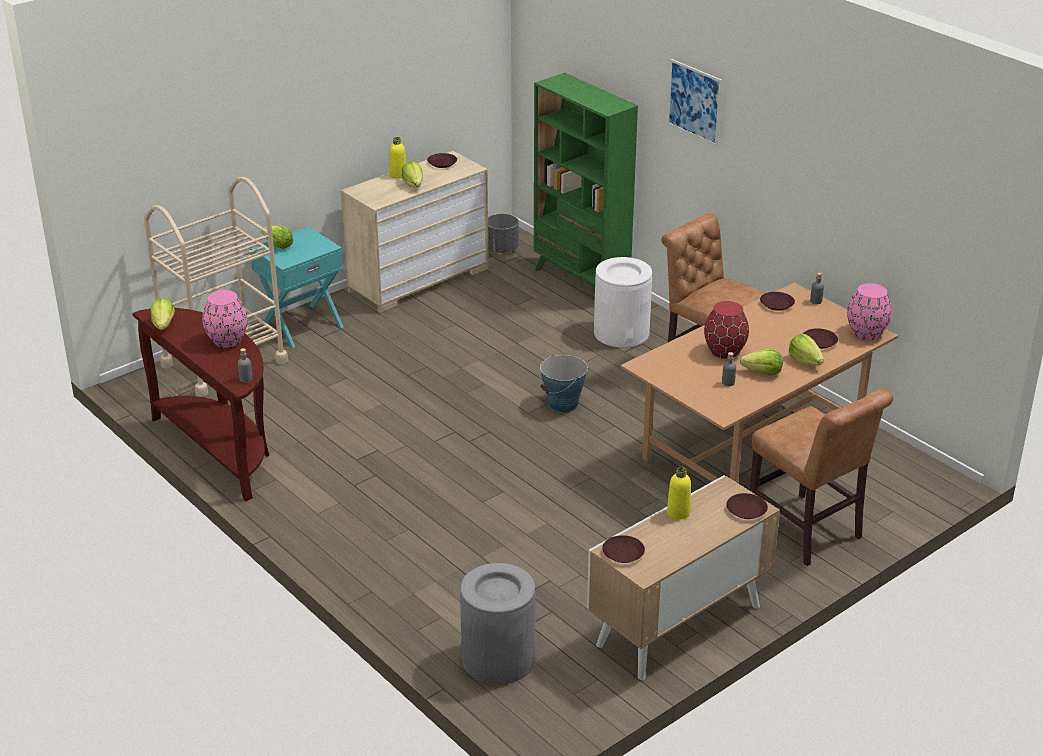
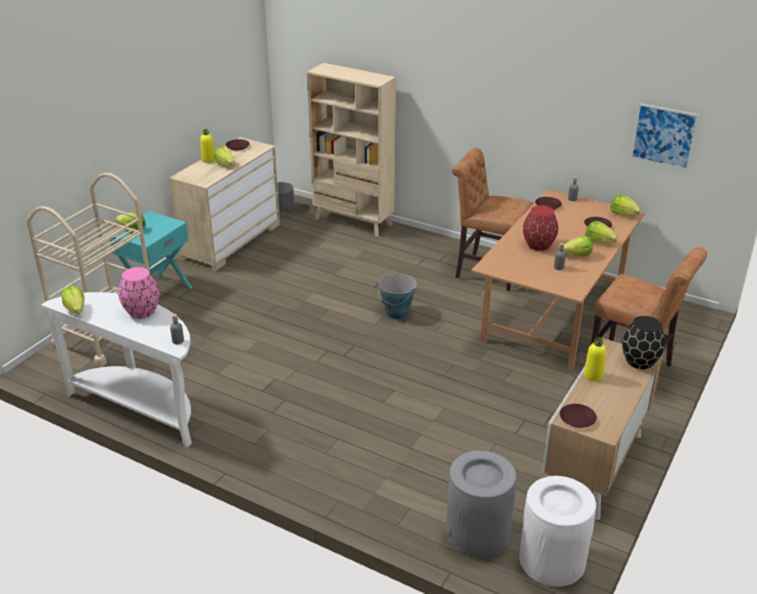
camera: 20 degrees left, 0 degrees up
brown console table [133,308,269,502] -> white console table [41,292,192,448]
green bookcase [534,73,638,287] -> beige bookcase [307,63,396,237]
white trash can [594,257,652,347] -> white trash can moved to [519,476,596,587]
picture [667,59,723,146] -> picture moved to [630,103,699,170]
brown plate [726,493,768,519] -> black vase [622,316,665,369]
pink vase [847,283,892,340] -> lettuce [610,195,641,216]

